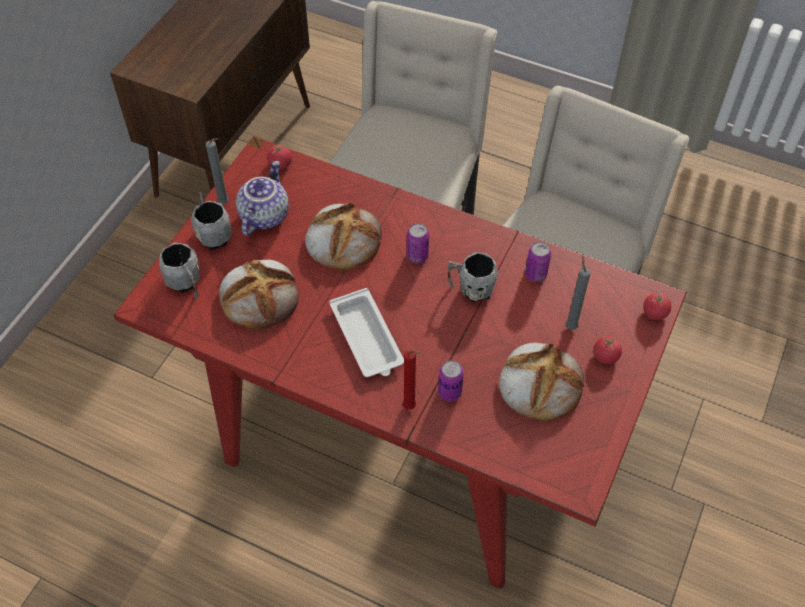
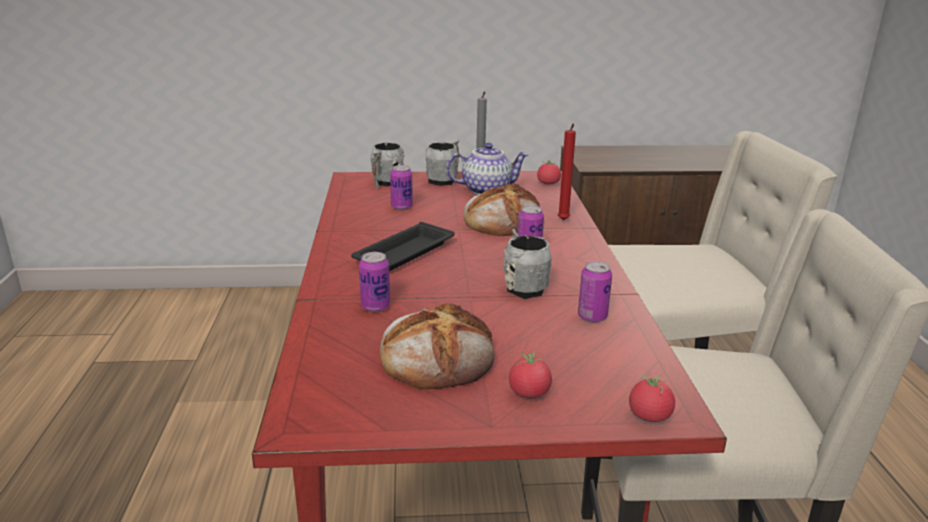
camera: 60 degrees right, 30 degrees down
bread [219,260,299,330] -> can [390,165,413,210]
white tray [330,288,404,377] -> black tray [351,222,454,271]
red candle [403,350,421,410] -> red candle moved to [558,123,576,221]
grey candle [566,256,591,330] -> none

